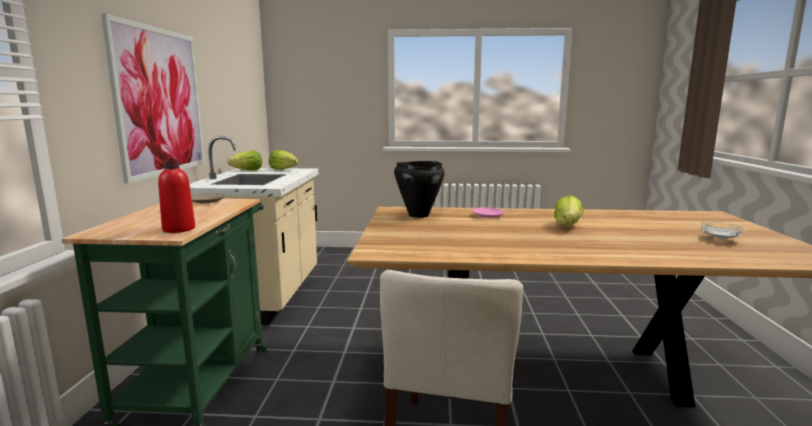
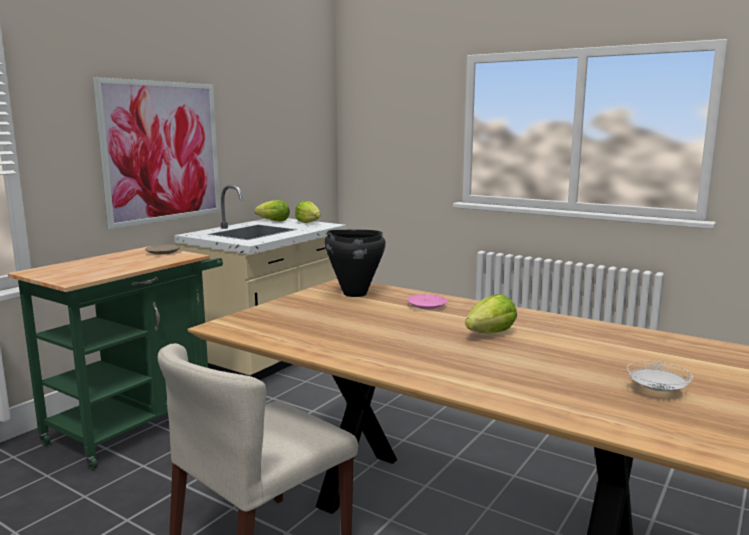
camera: 30 degrees right, 0 degrees up
red bottle [158,159,195,233] -> none

